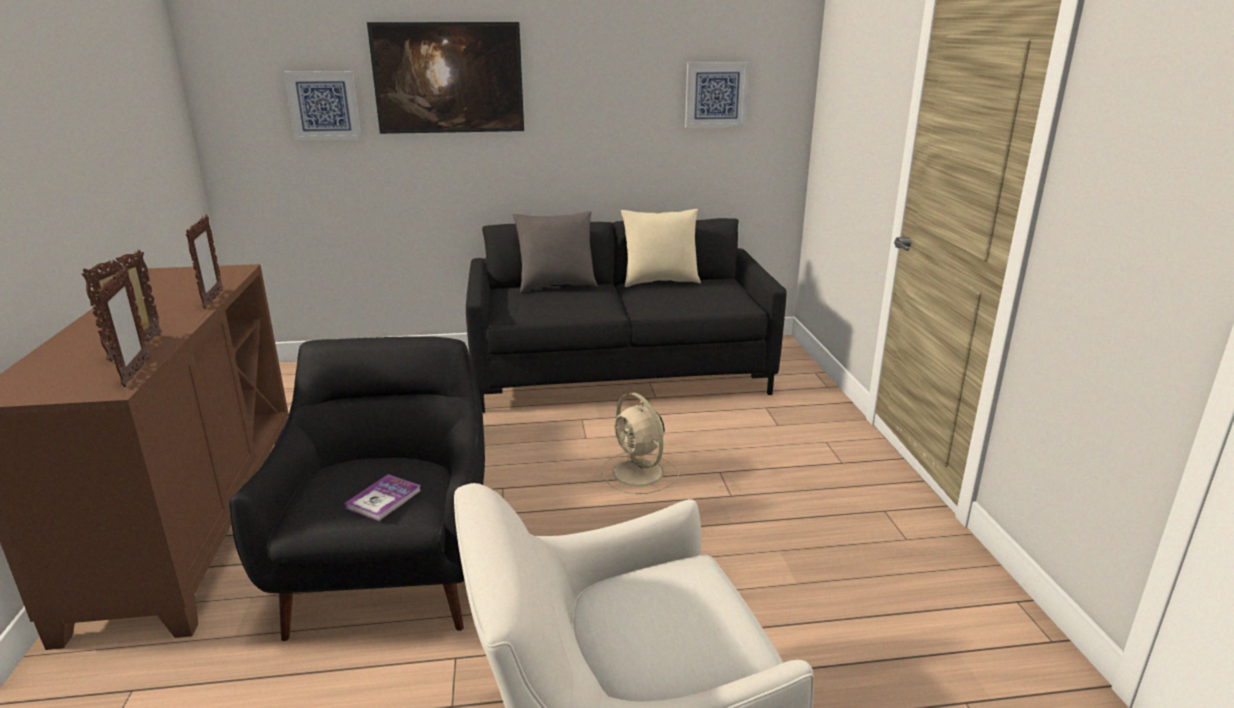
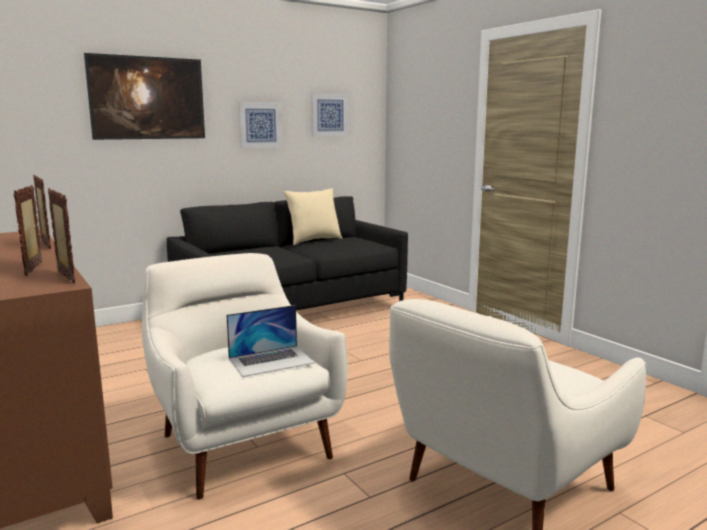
camera: 25 degrees left, 10 degrees down
black armchair [229,336,485,641] -> white armchair [142,253,347,499]
picture [284,71,362,140] -> picture moved to [238,102,282,148]
book [344,474,422,521] -> laptop [226,305,315,377]
grey pillow [513,211,598,293] -> none
beige fan [601,393,679,494] -> none

